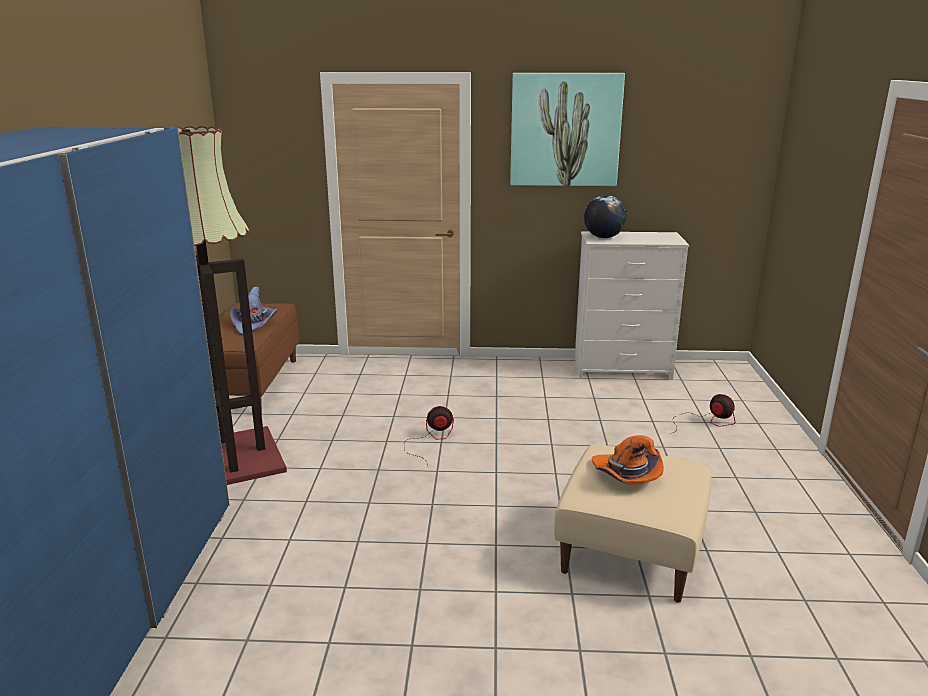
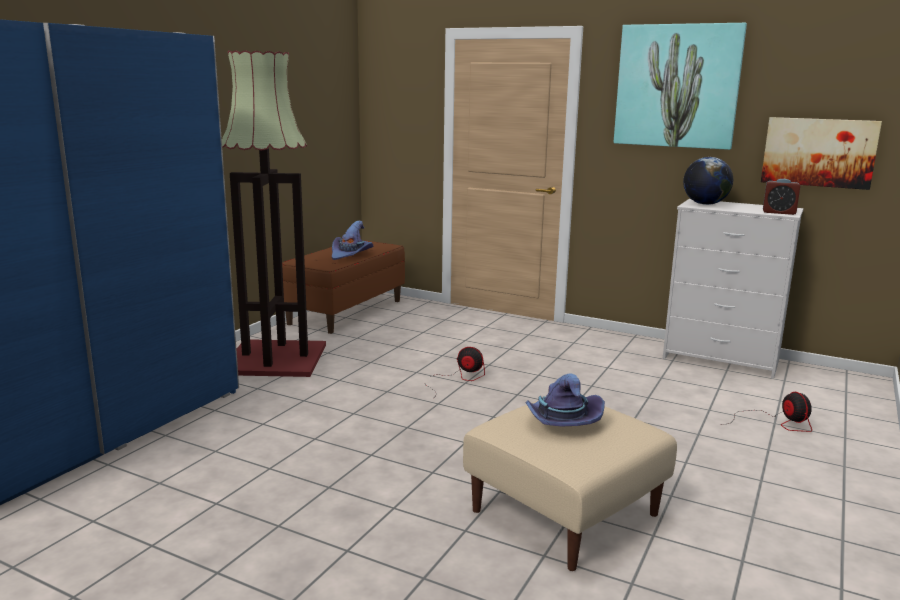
camera: 25 degrees right, 5 degrees down
orange hat [592,435,664,485] -> purple hat [525,373,605,426]
none -> picture [761,117,882,190]
none -> alarm clock [763,179,801,215]

